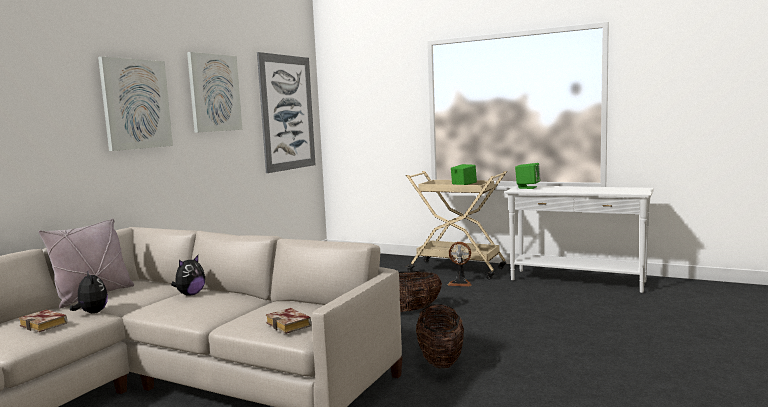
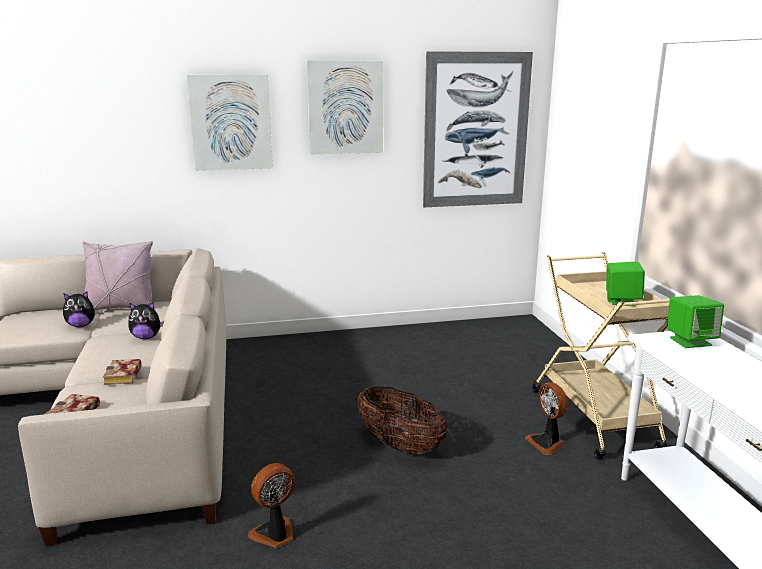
camera: 50 degrees right, 10 degrees up
book [19,309,67,332] -> book moved to [103,359,141,385]
plush toy [70,272,108,313] -> plush toy turned 60 degrees clockwise [63,291,98,327]
basket [416,304,464,368] -> fan [248,463,295,548]

